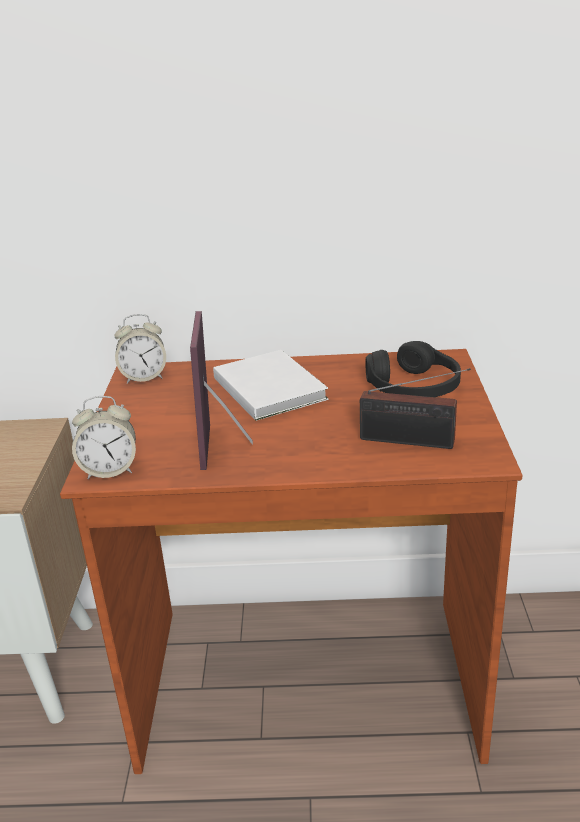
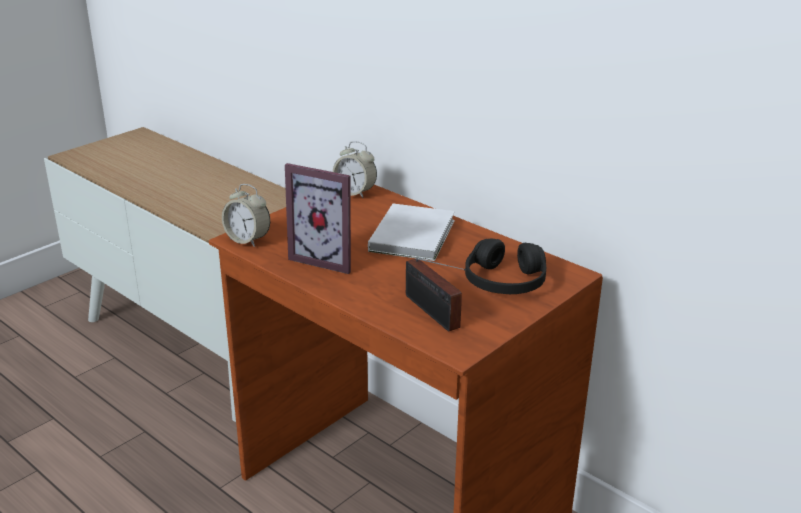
camera: 40 degrees right, 0 degrees up
picture frame [190,311,253,470] -> picture frame turned 105 degrees counterclockwise [285,163,351,274]

